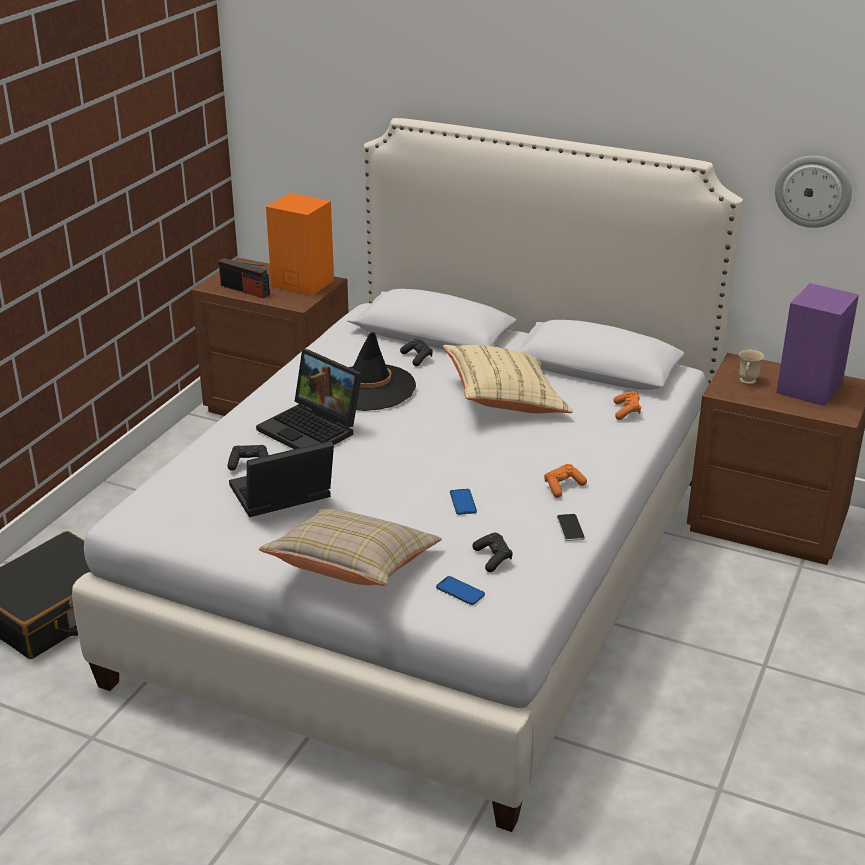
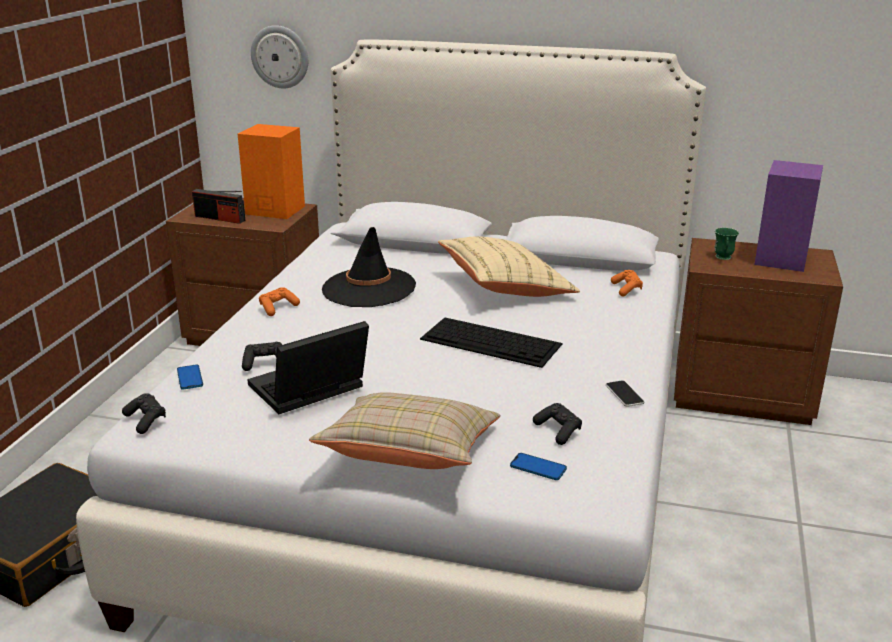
camera: 10 degrees left, 5 degrees down
laptop [256,349,362,449] -> none
black game controller [400,339,433,366] -> black game controller moved to [122,393,166,434]
phone [450,489,477,515] -> phone moved to [177,364,203,390]
orange game controller [544,464,587,498] -> orange game controller moved to [259,287,300,316]
beige mug [739,350,764,384] -> green mug [714,228,739,260]
wall clock [775,156,852,228] -> wall clock moved to [251,25,308,89]
none -> keyboard [420,318,562,368]

